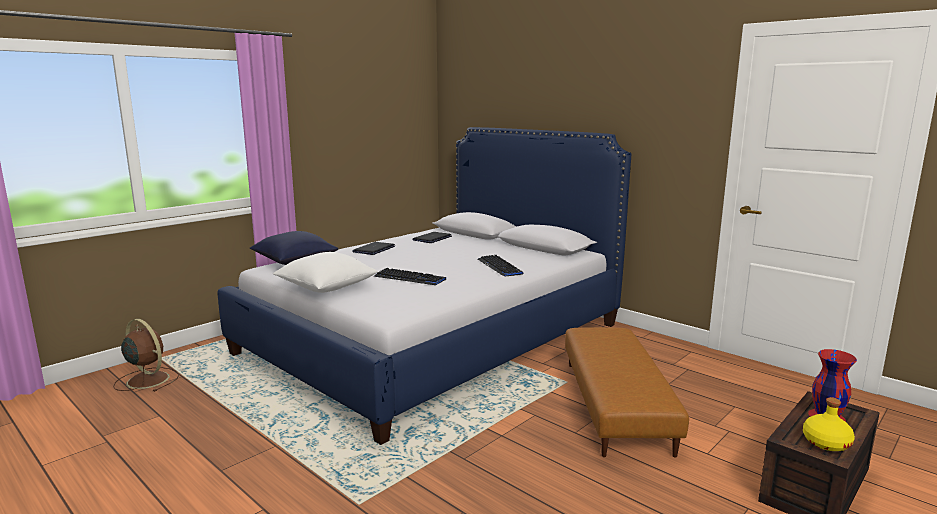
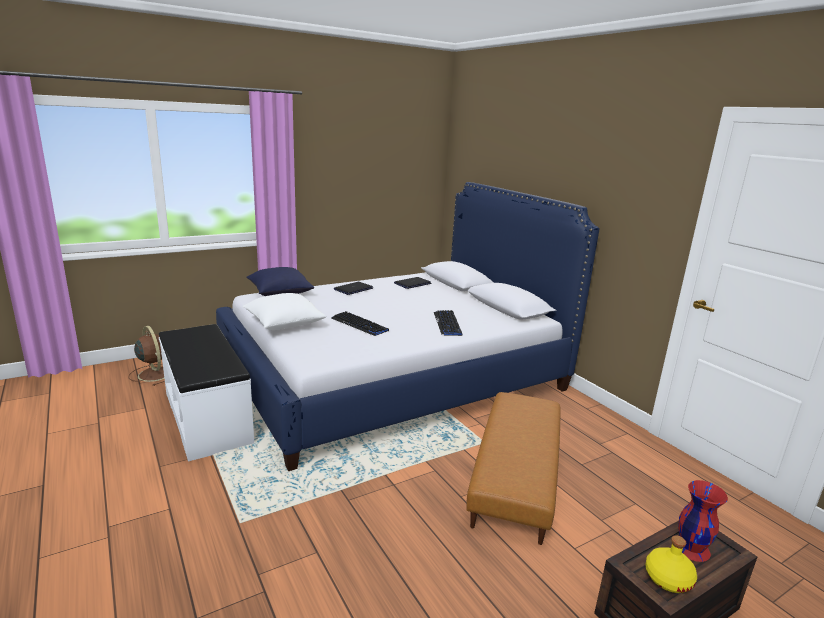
camera: 15 degrees right, 5 degrees up
none -> white bench [159,324,254,461]

